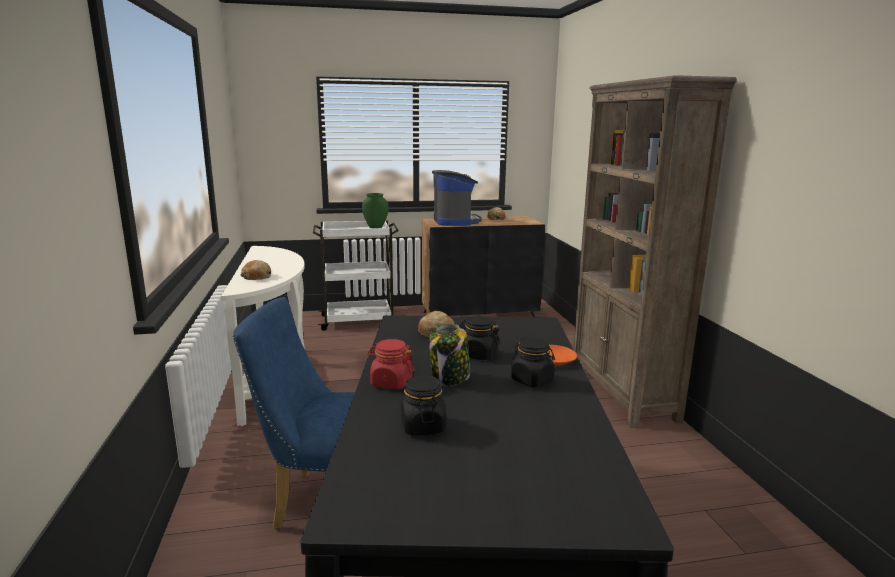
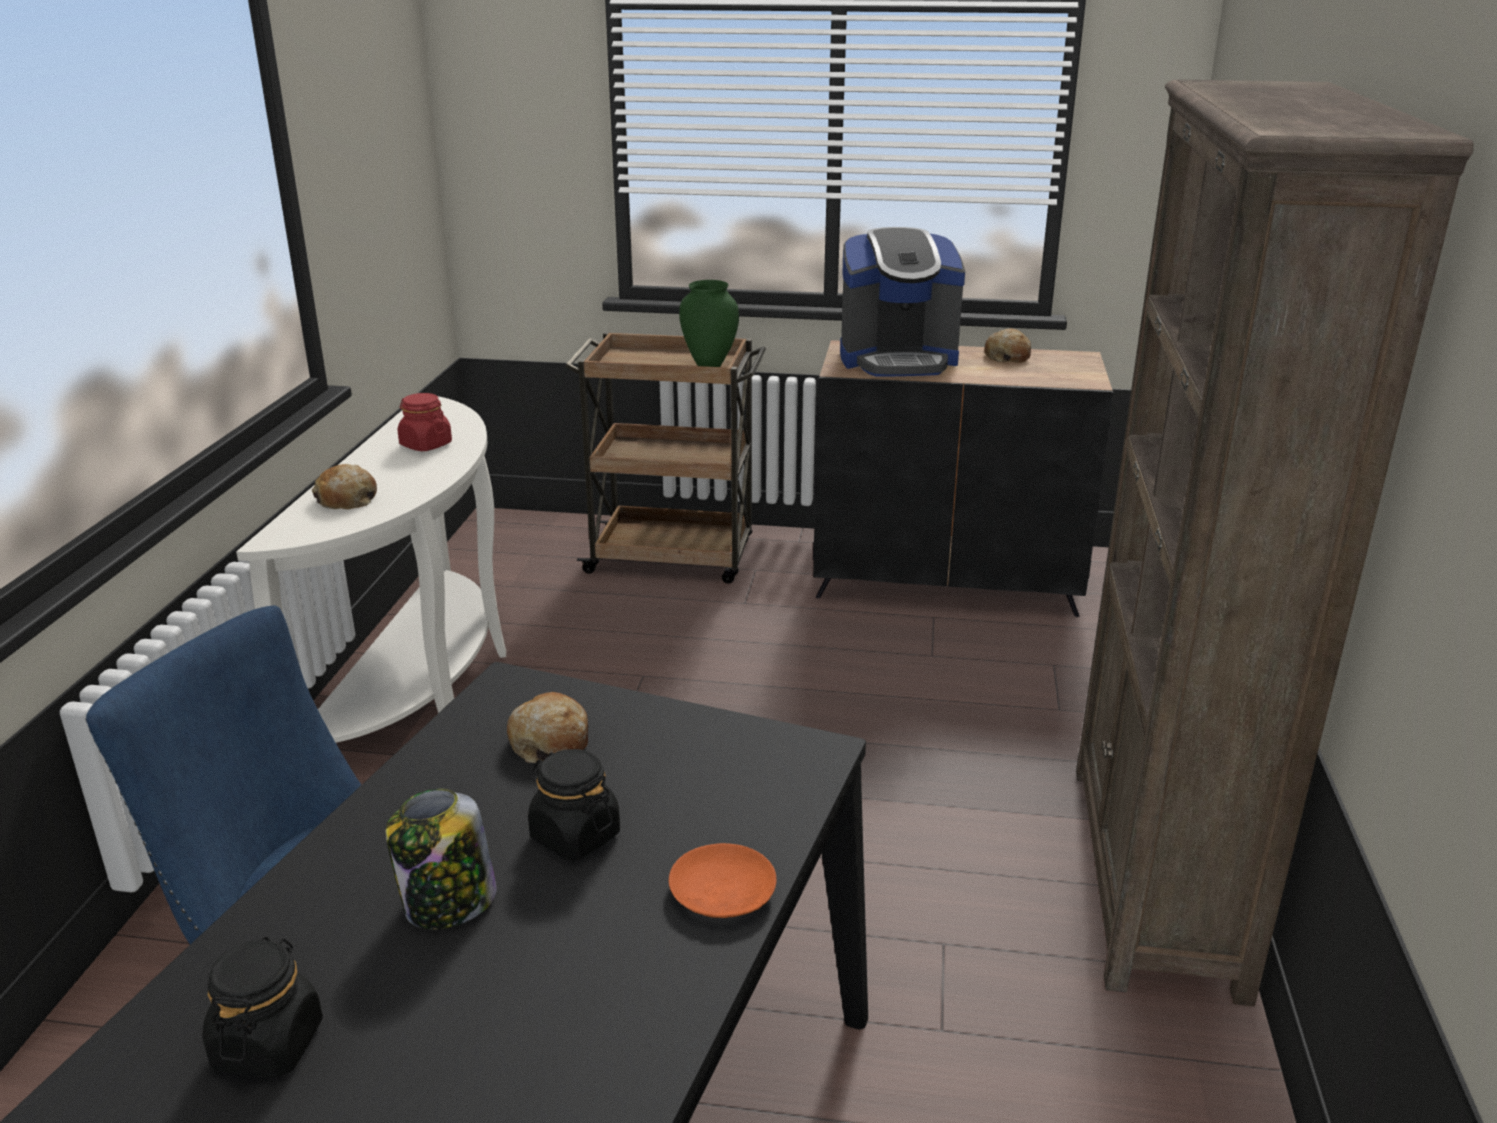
camera: 20 degrees right, 10 degrees up
white cart [313,220,399,331] -> brown cart [565,332,766,583]
red jar [368,339,414,390] -> red jar moved to [398,393,452,451]
coffee machine [432,170,481,226] -> coffee machine turned 75 degrees clockwise [840,227,965,377]
black jar [511,337,555,387] -> none

